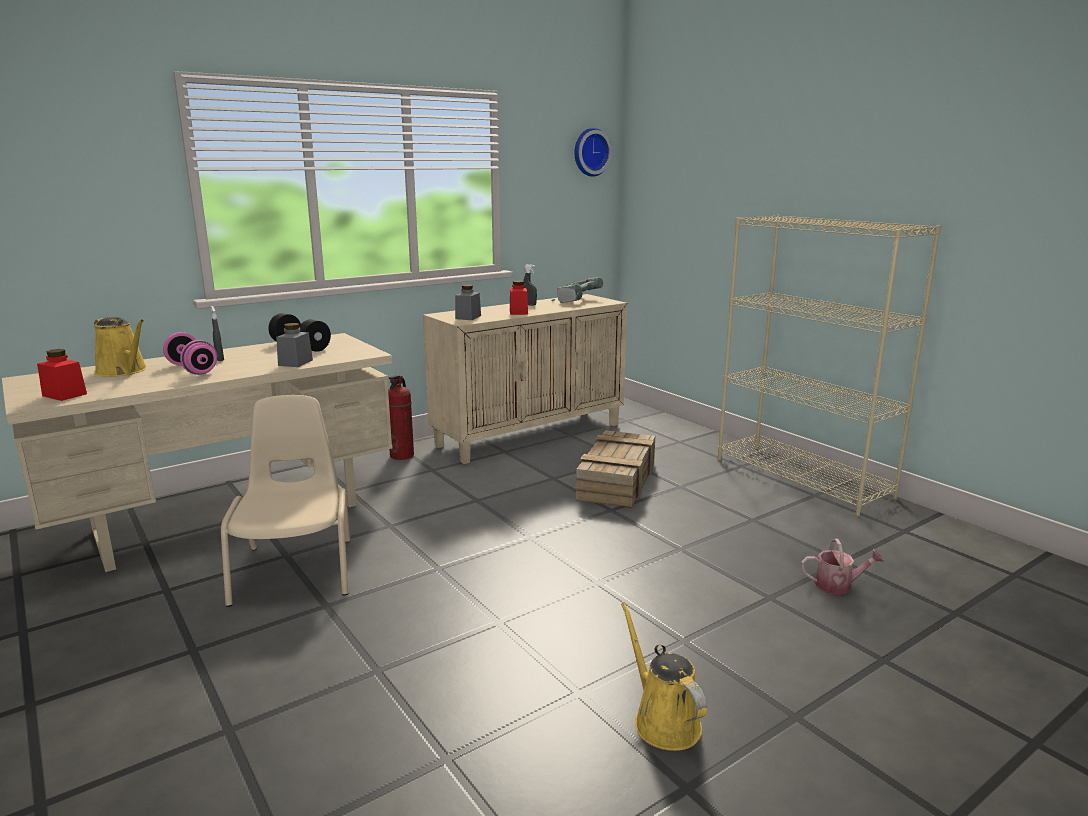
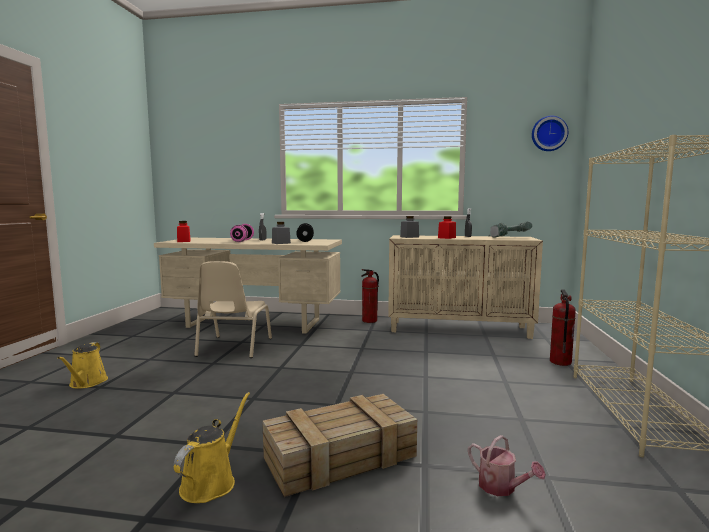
camera: 45 degrees right, 10 degrees down
yellow watering can [94,317,147,377] -> yellow watering can moved to [57,342,108,389]
beige chair [221,395,351,607] -> beige chair turned 150 degrees clockwise [194,261,272,358]
crate [576,430,655,508] -> crate moved to [262,394,417,497]
none -> fire extinguisher [550,289,576,366]

